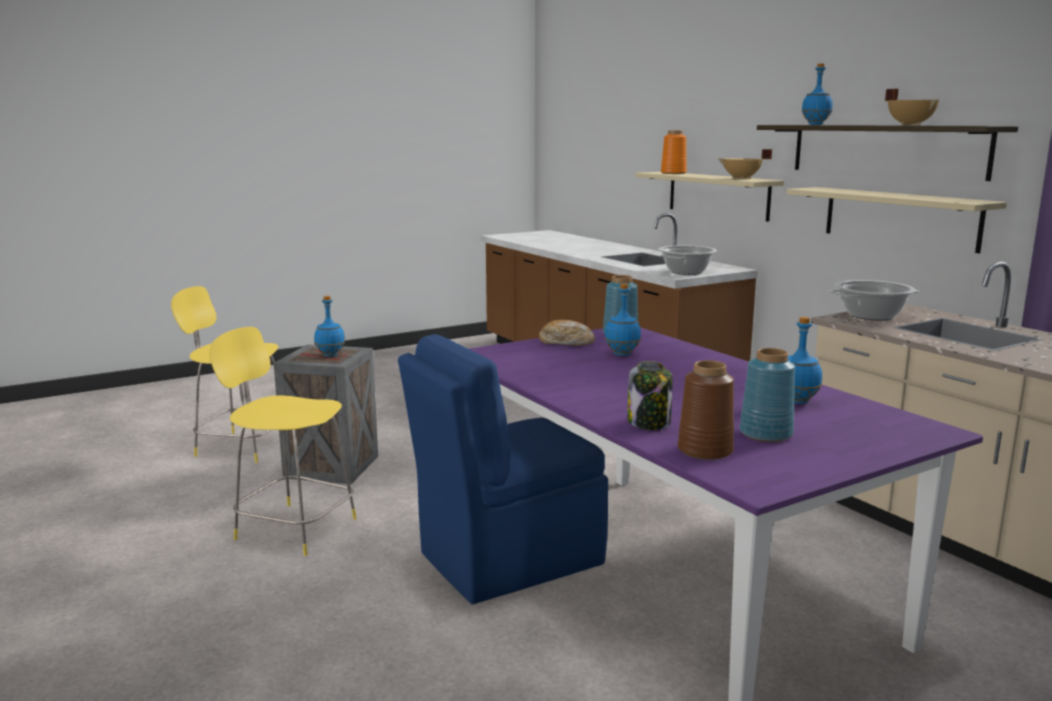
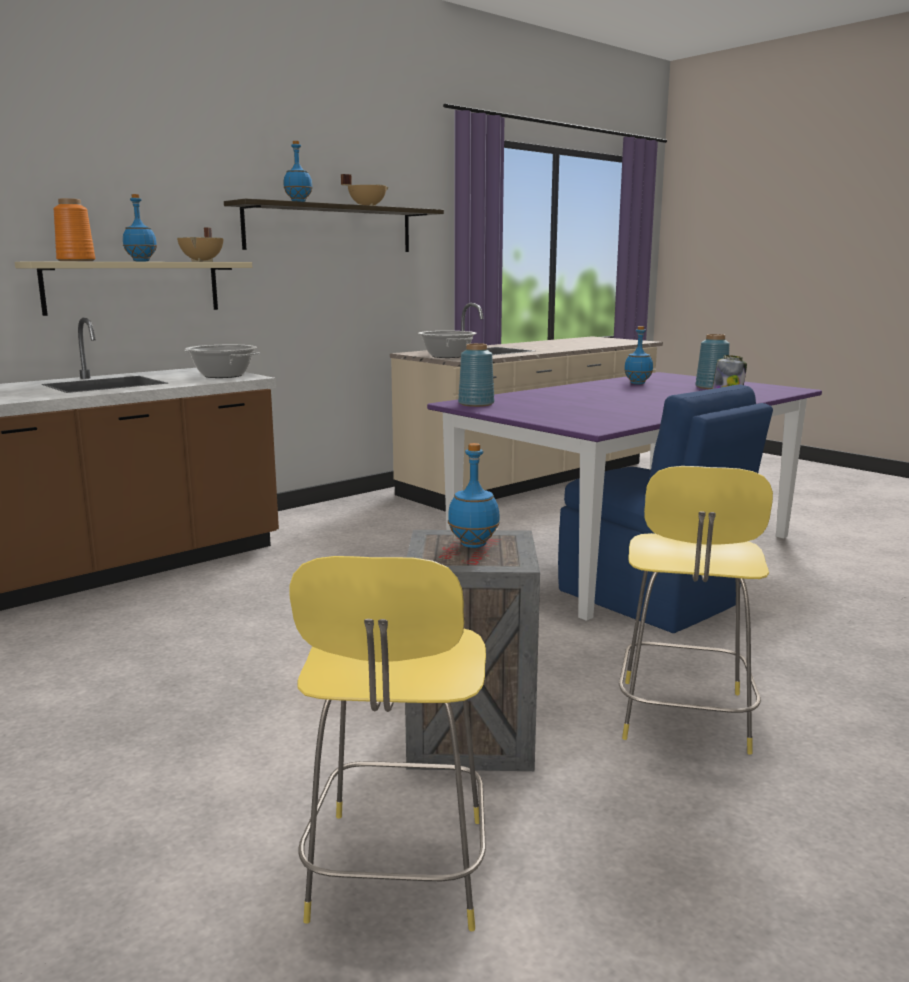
camera: 100 degrees left, 0 degrees up
bread [539,320,595,346] -> none
blue bottle [605,283,641,356] -> blue bottle moved to [123,194,157,261]
brown vase [678,360,734,460] -> none
beige shelf [787,187,1007,253] -> none

